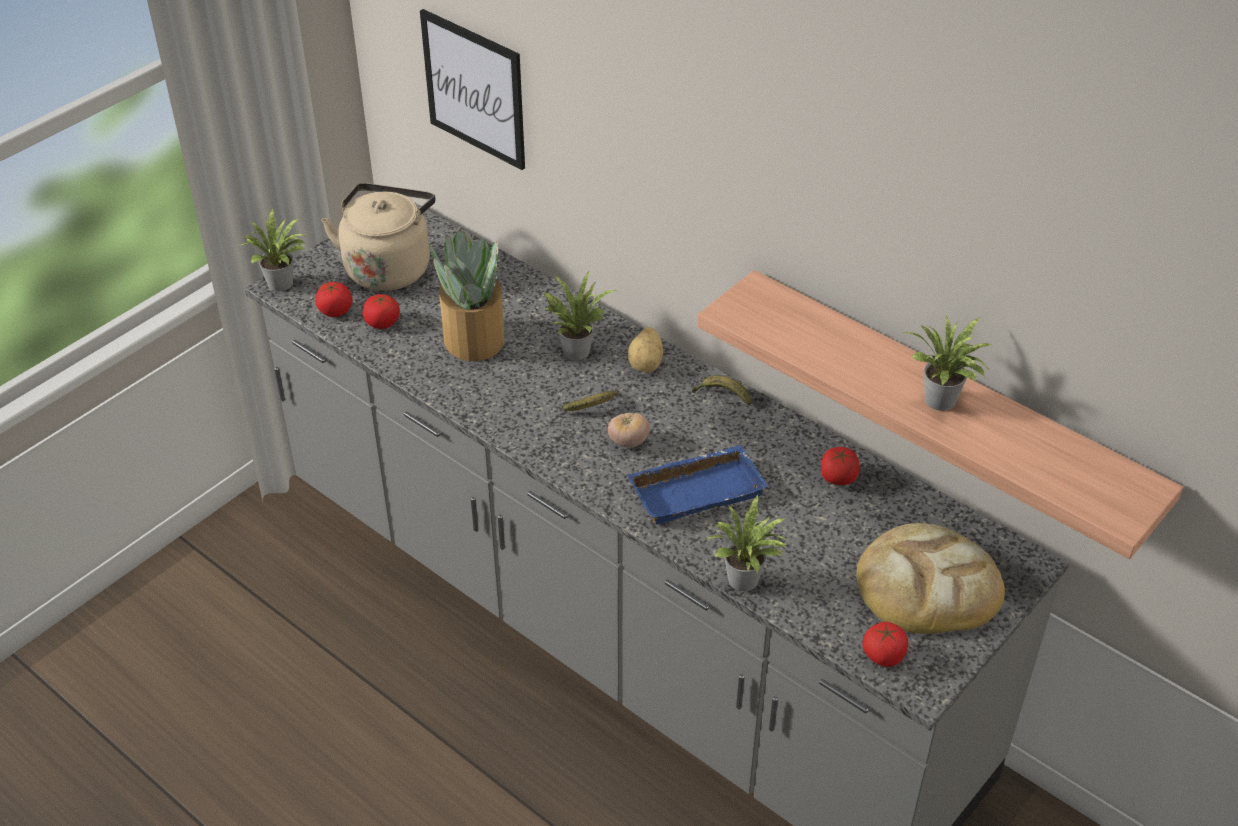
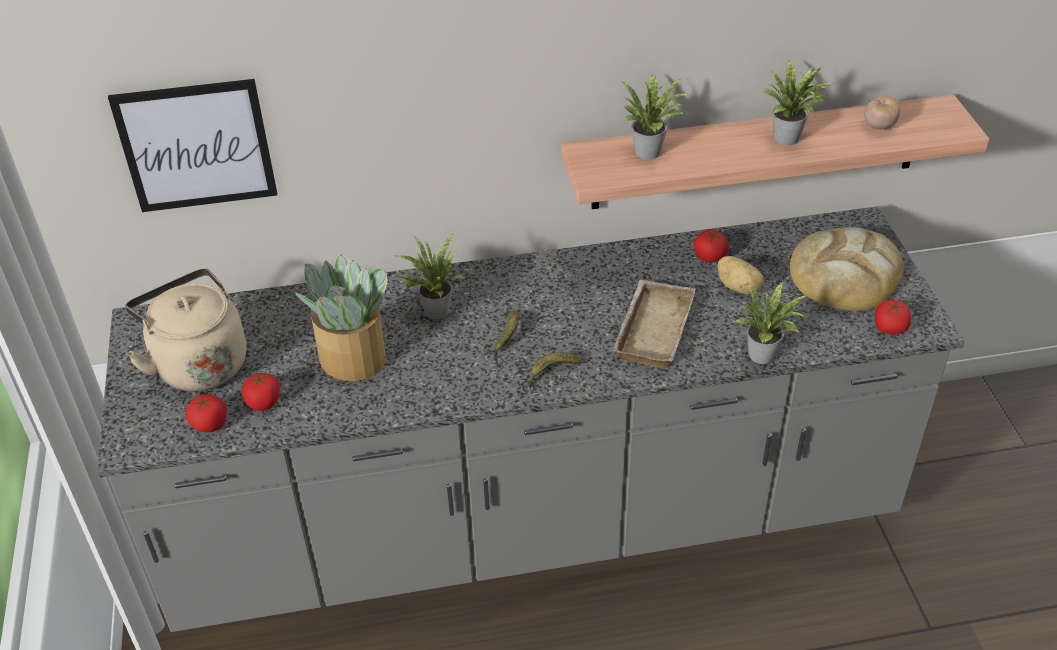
camera: 50 degrees left, 0 degrees up
potted plant [240,209,306,291] -> potted plant moved to [621,73,689,159]
tomato [608,413,650,448] -> tomato moved to [864,95,900,130]
blue tray [627,445,769,524] -> beige tray [613,279,696,368]
potato [628,327,663,373] -> potato moved to [718,256,764,294]
banana [692,375,751,405] -> banana moved to [528,352,582,388]

